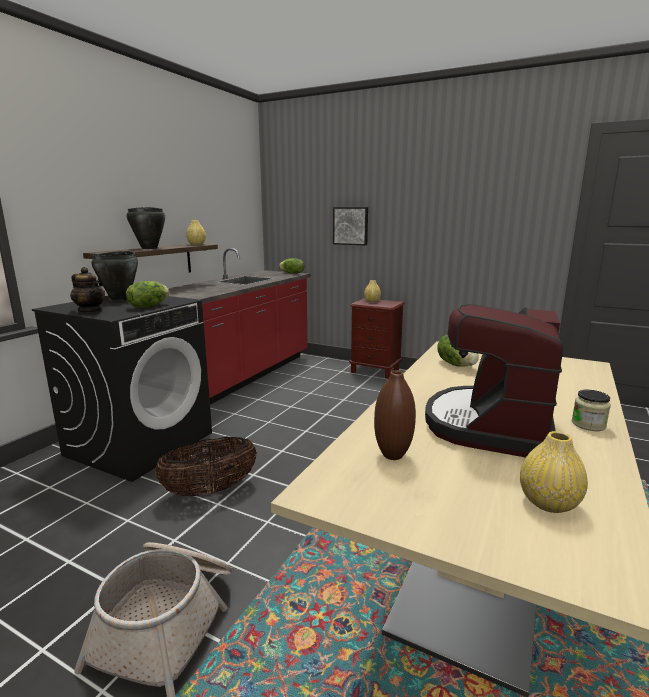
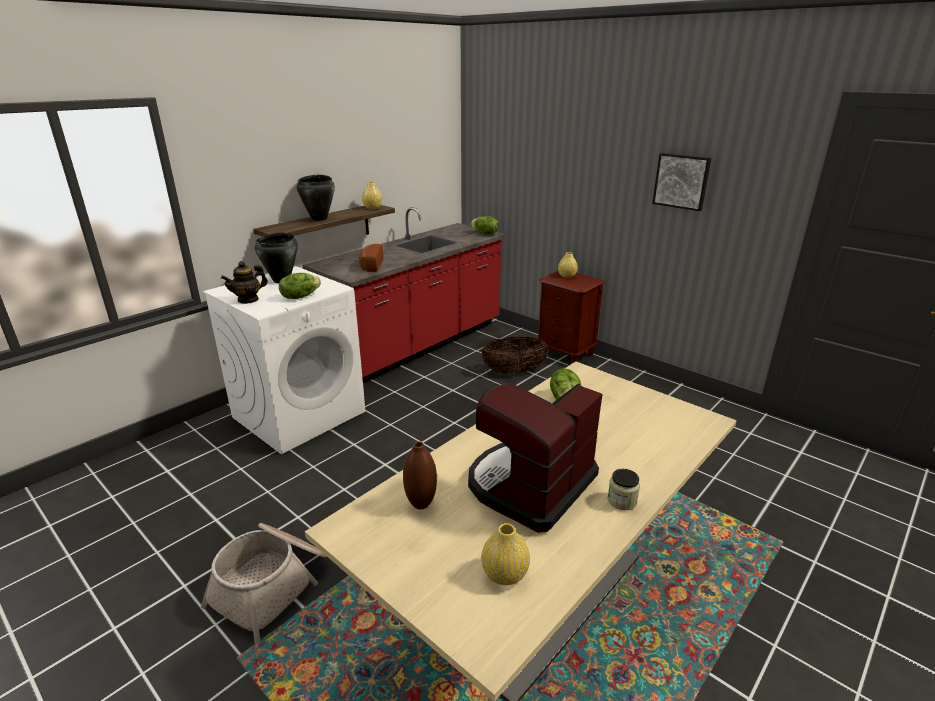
camera: 15 degrees right, 10 degrees up
black washing machine [32,296,212,482] -> white washing machine [203,266,365,454]
teapot [70,267,105,312] -> teapot turned 90 degrees clockwise [221,261,268,304]
basket [155,437,257,496] -> basket moved to [481,337,548,374]
picture [333,207,368,245] -> picture moved to [652,153,711,211]
none -> bread [359,244,383,272]

